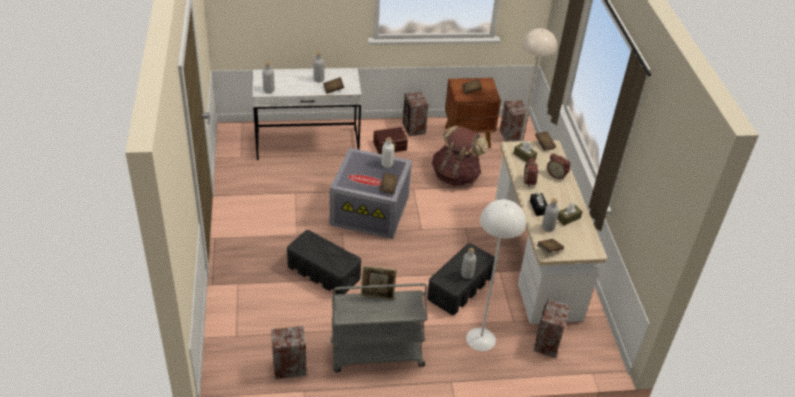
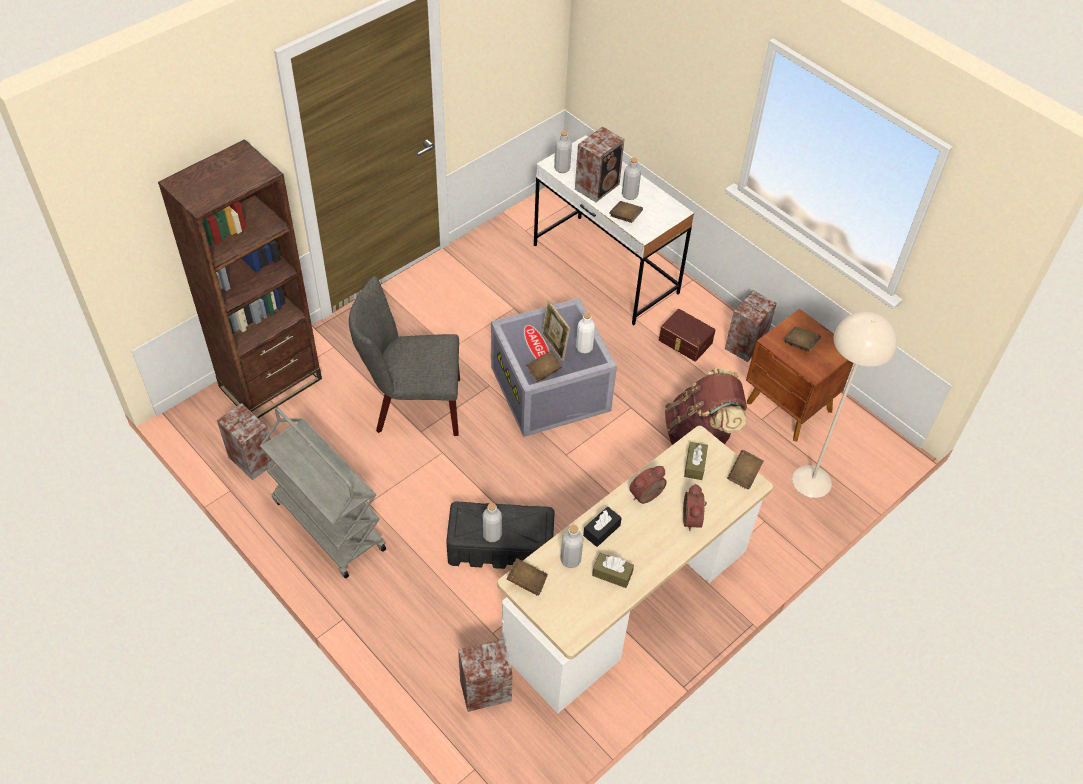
camera: 55 degrees right, 10 degrees up
black storage box [287,230,361,295] -> grey chair [349,276,460,436]
picture frame [361,266,397,300] -> picture frame moved to [542,300,570,361]
white floor lamp [466,199,526,351] -> none
speaker [500,100,529,142] -> speaker moved to [575,126,624,202]
none -> brown bookcase [158,139,322,418]

